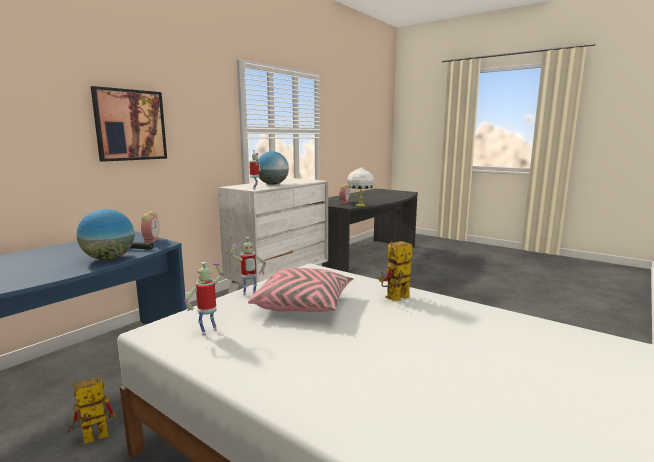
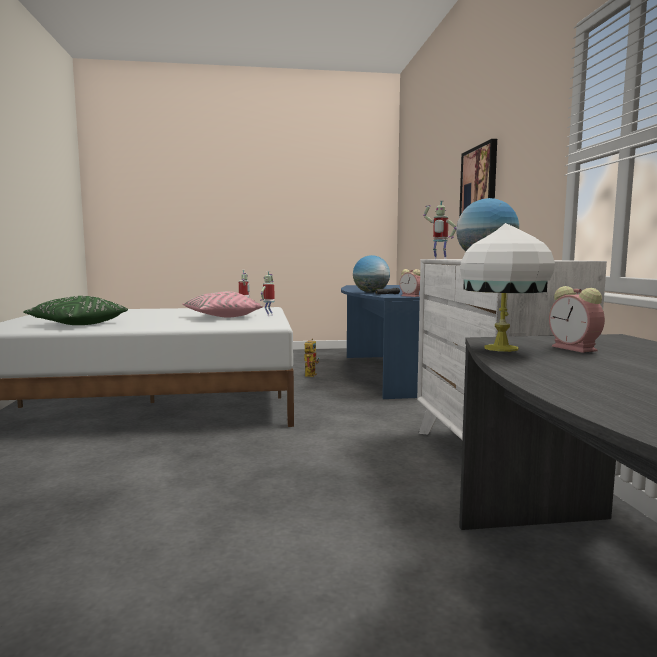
camera: 135 degrees right, 5 degrees down
toy robot [379,241,413,301] -> none
none -> green pillow [23,296,128,325]

